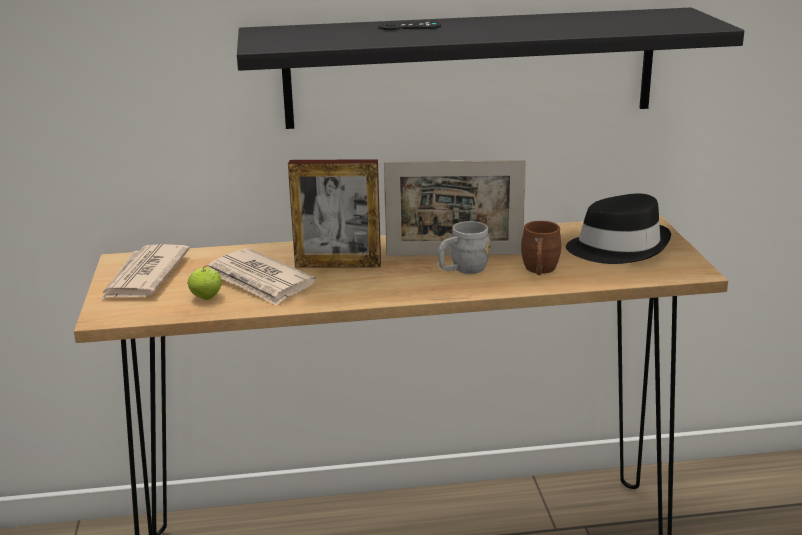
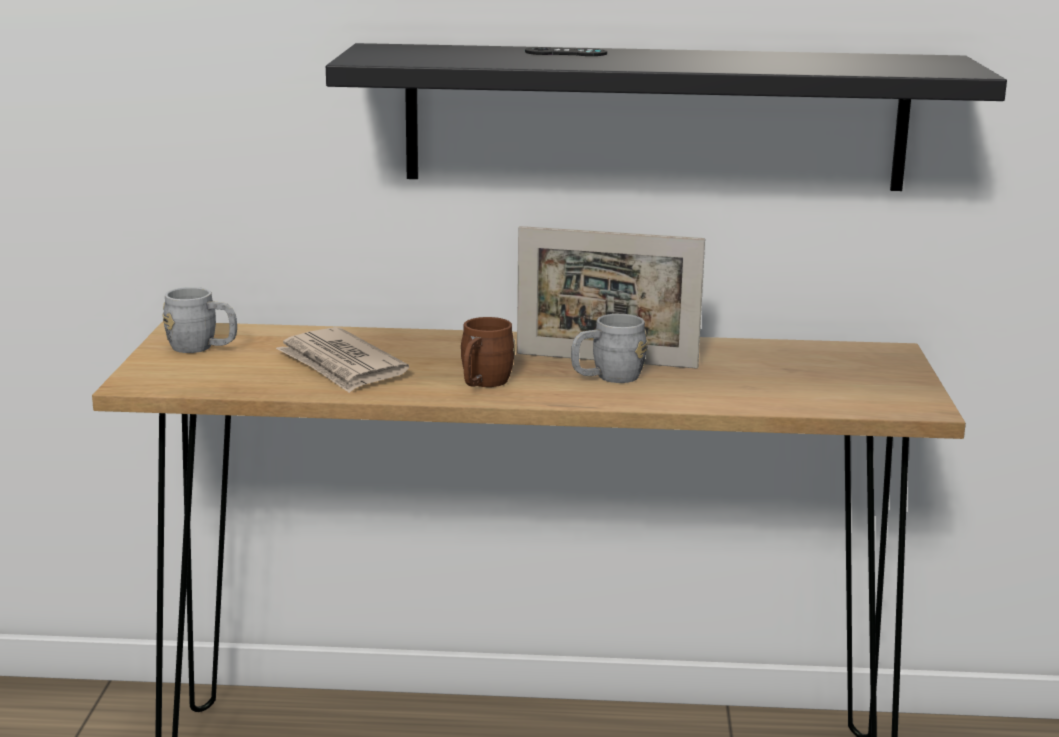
camera: 10 degrees right, 5 degrees down
newspaper [101,244,190,300] -> grey mug [162,287,237,353]
apple [188,265,222,300] -> none
picture frame [288,159,381,267] -> none
brown mug [521,221,562,275] -> brown mug moved to [461,317,515,387]
black hat [566,193,671,264] -> none

